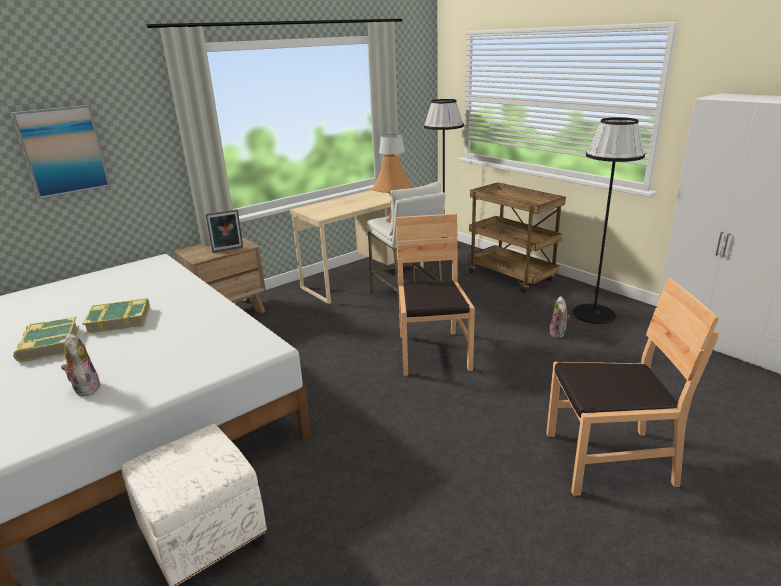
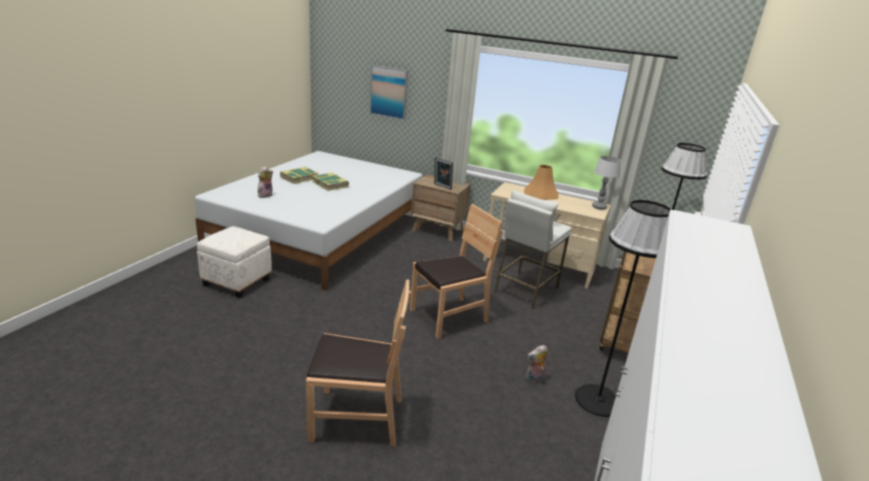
camera: 60 degrees right, 0 degrees up
brown chair [546,278,719,496] -> brown chair turned 60 degrees counterclockwise [306,279,411,446]

